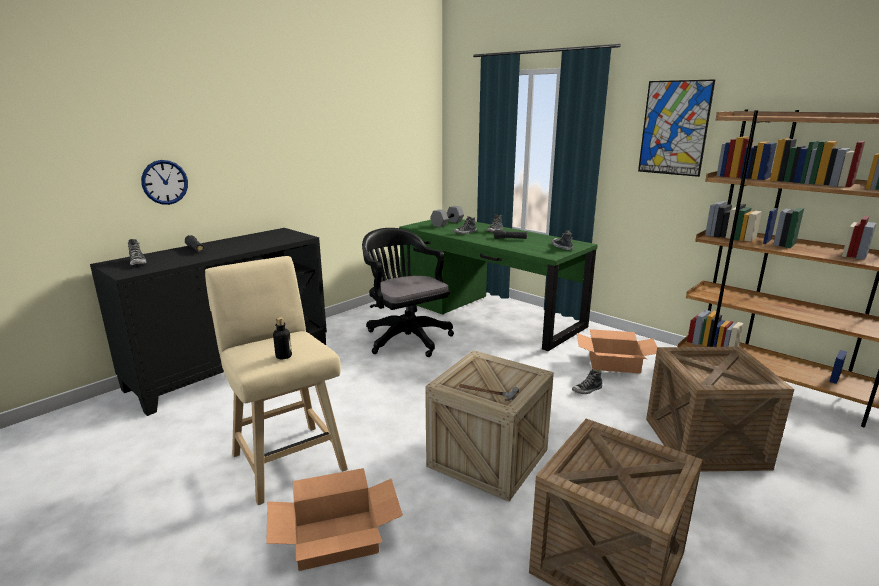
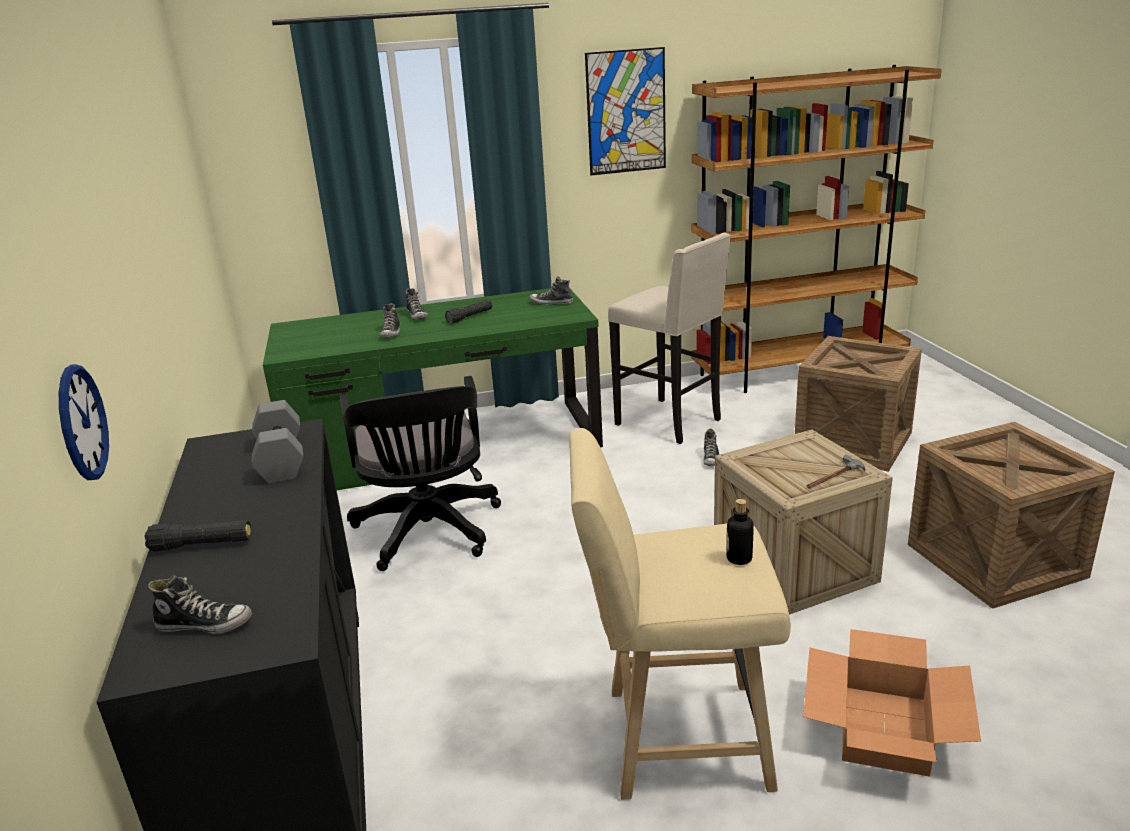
camera: 55 degrees left, 5 degrees up
black office chair [362,228,454,357] -> black office chair turned 105 degrees counterclockwise [340,376,501,571]
grey dumbbell [430,206,464,227] -> grey dumbbell moved to [252,400,303,484]
cardboard box [577,329,657,374] -> beige stool [608,233,731,444]

